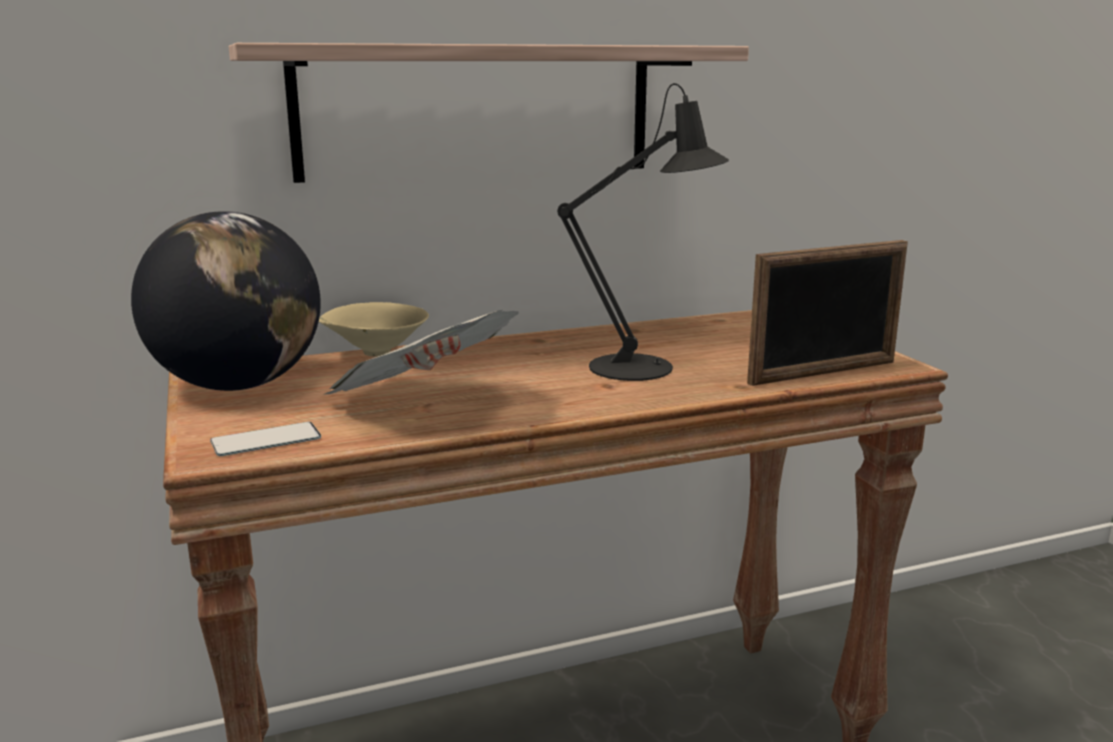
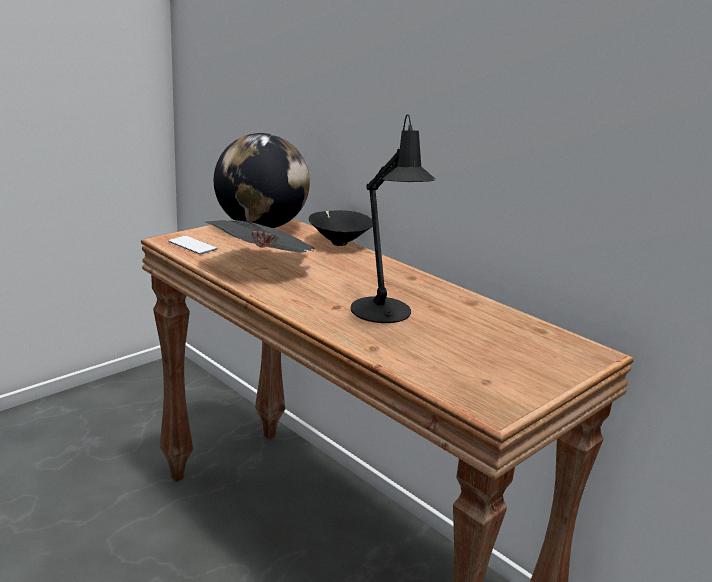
camera: 65 degrees right, 5 degrees up
shelf [229,43,749,183] -> none
beige bowl [319,302,429,357] -> black bowl [309,210,373,246]
picture frame [747,240,908,386] -> none

